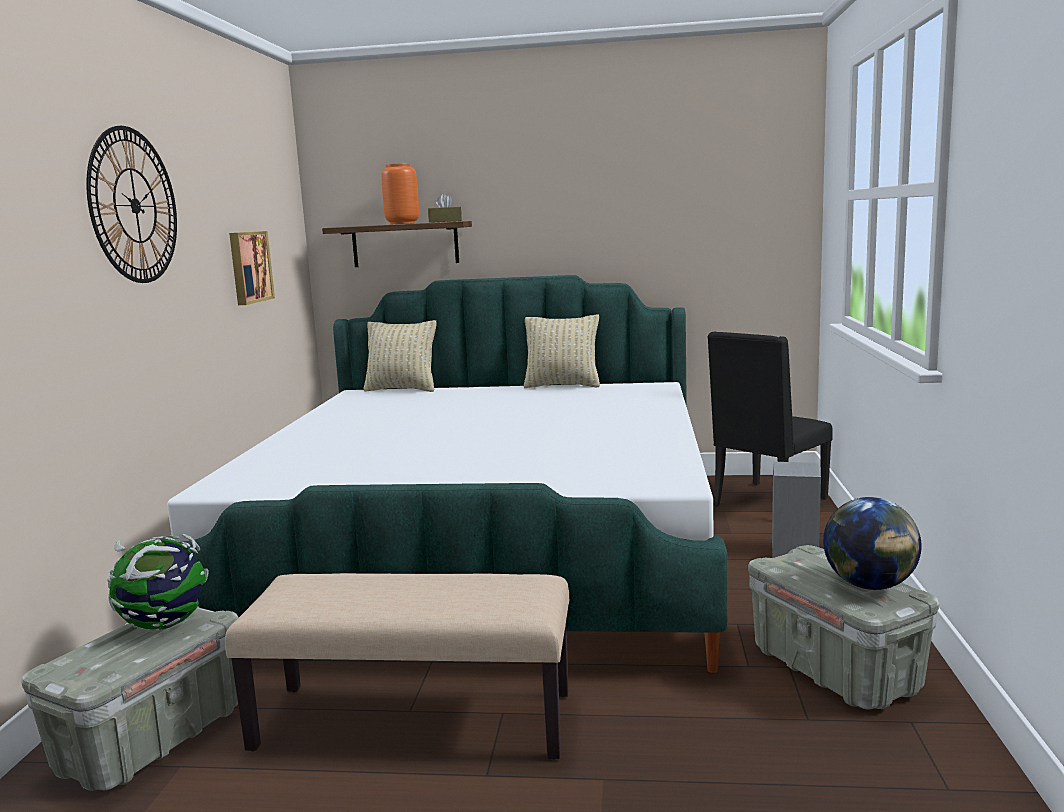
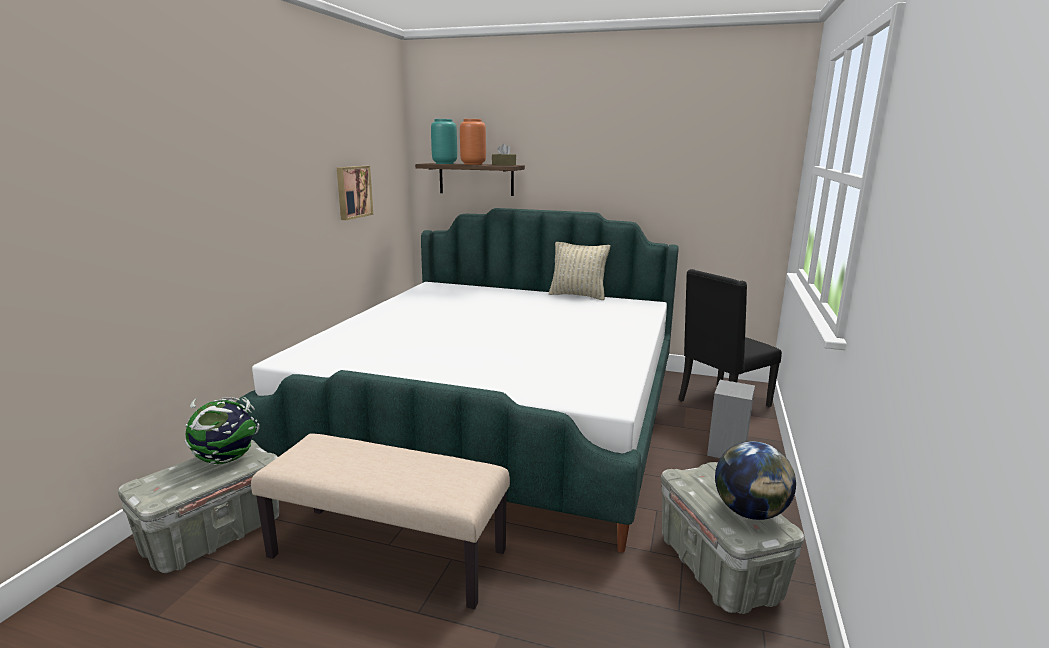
camera: 10 degrees right, 5 degrees up
wall clock [86,126,177,283] -> none
beige pillow [363,320,436,392] -> none
none -> turquoise vase [431,119,457,164]

